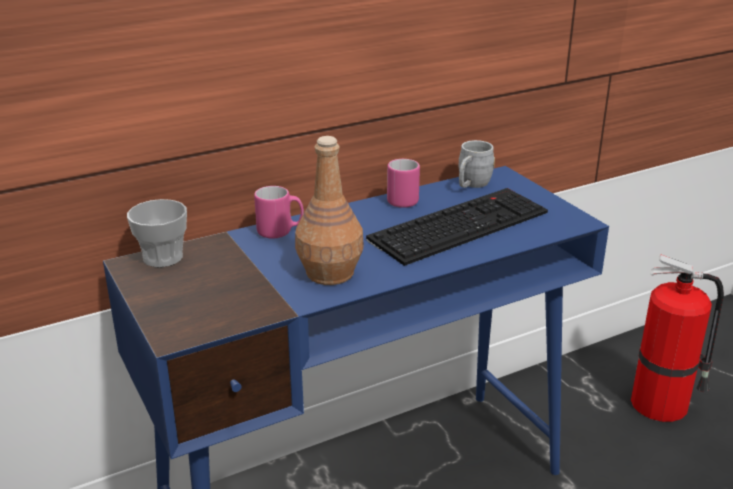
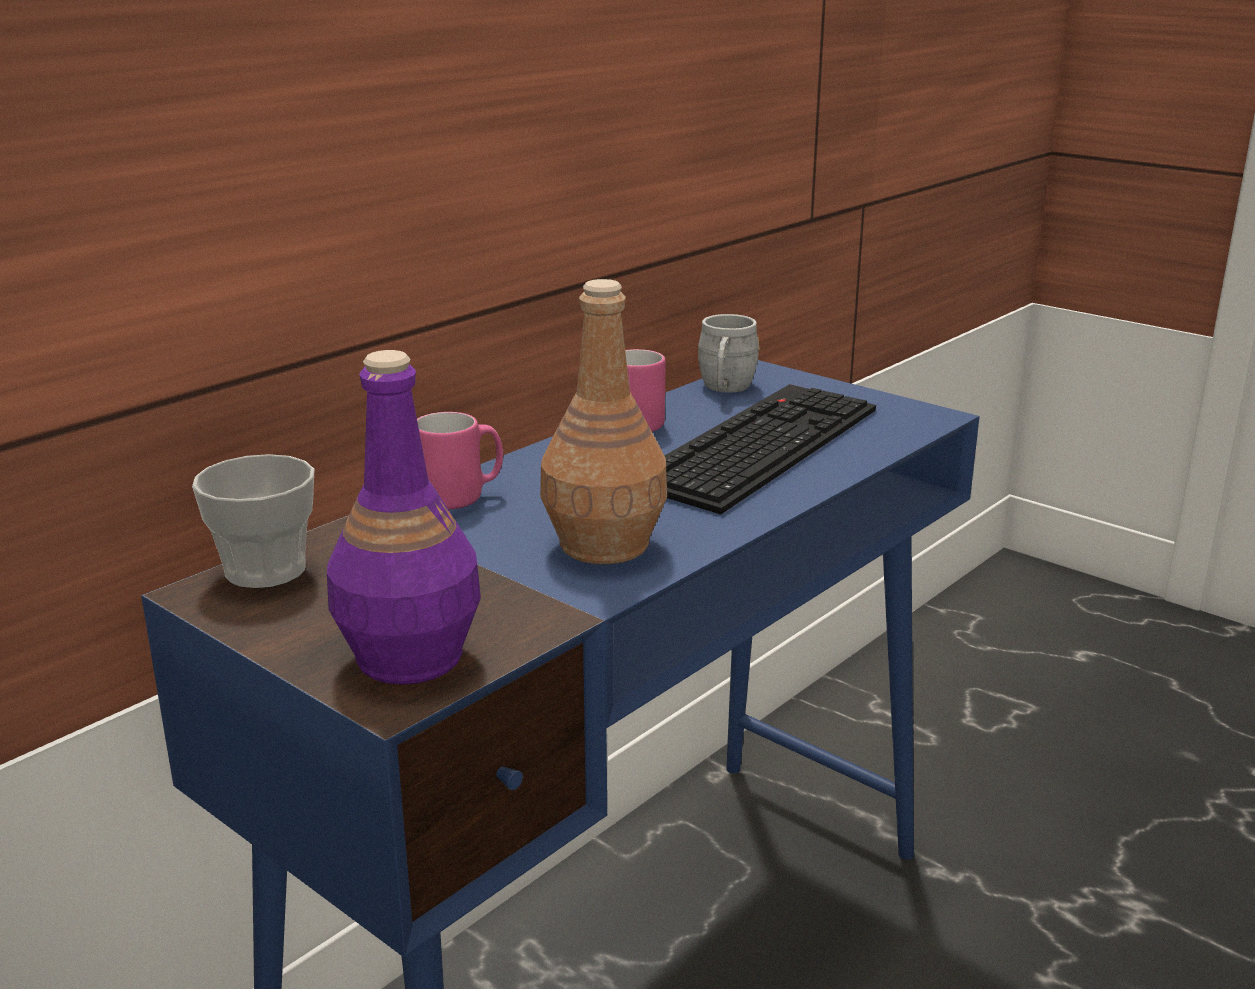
camera: 20 degrees left, 5 degrees down
fire extinguisher [631,255,724,422] -> none
none -> purple bottle [327,350,481,685]

